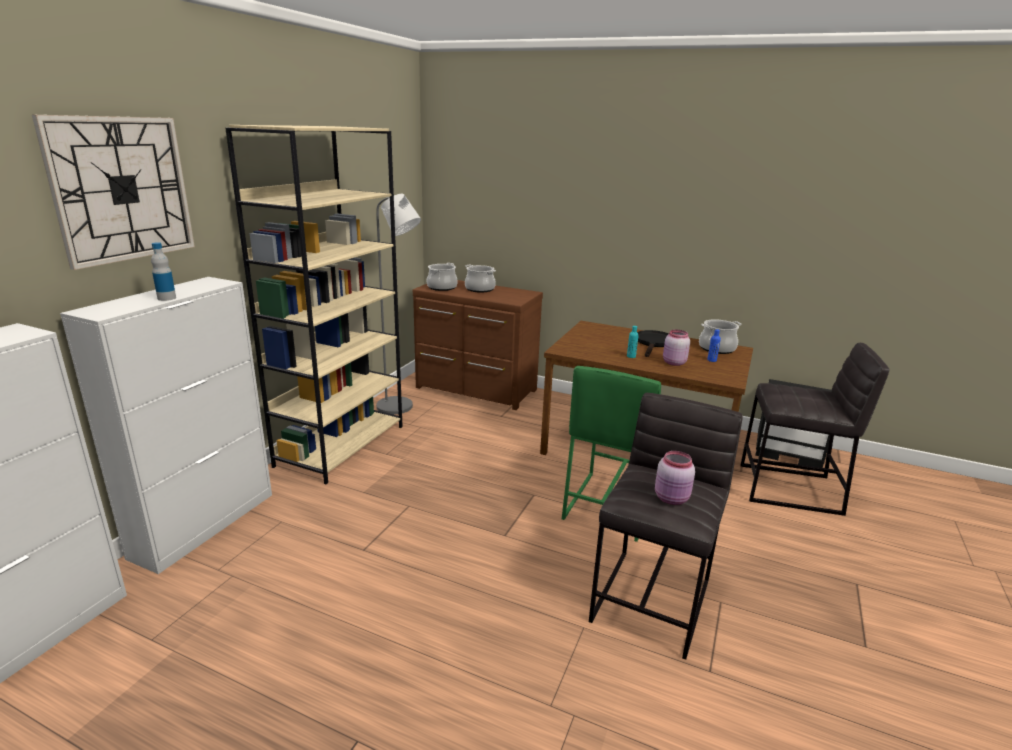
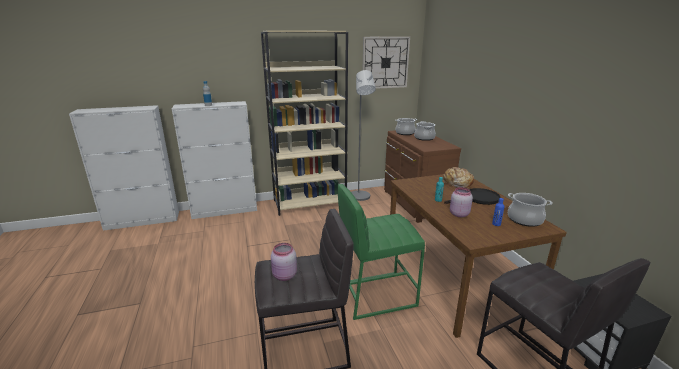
camera: 50 degrees right, 0 degrees up
wall clock [32,115,195,270] -> wall clock moved to [362,37,410,89]
none -> bread [443,167,474,188]

